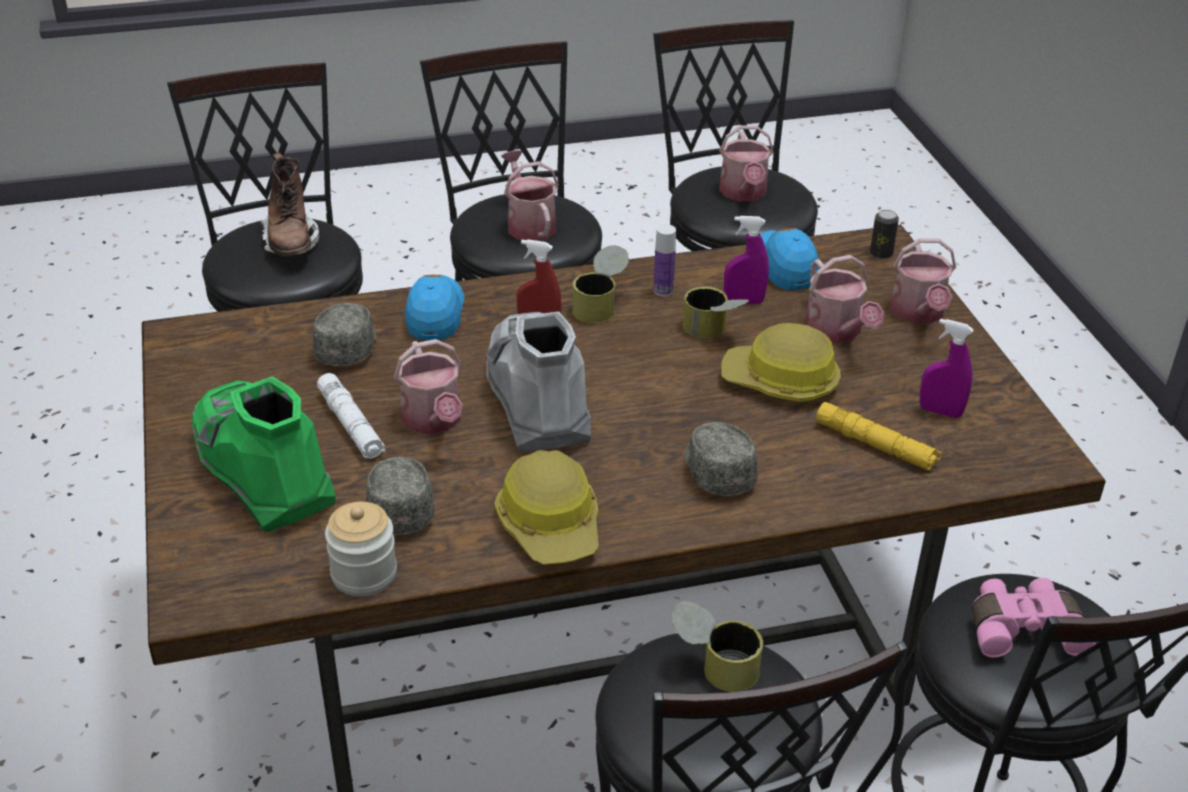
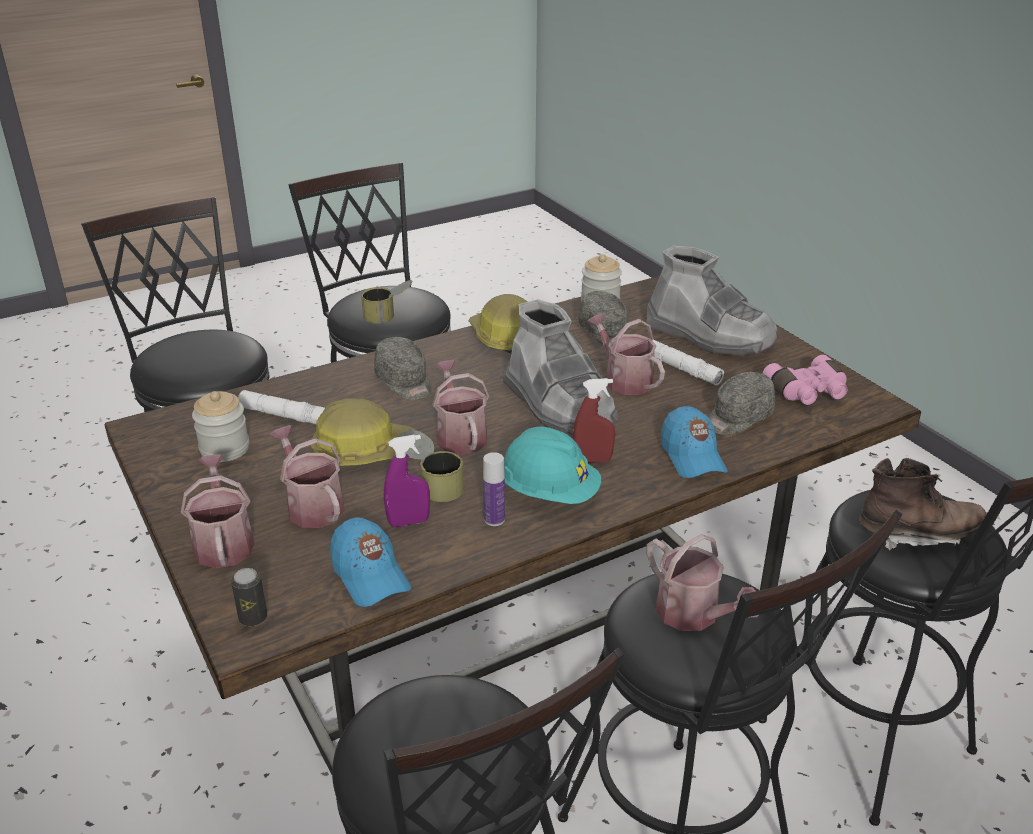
camera: 165 degrees right, 5 degrees down
green boot [192,376,336,533] -> grey boot [647,246,779,356]
brown boot [261,152,319,256] -> brown boot turned 120 degrees clockwise [859,458,987,551]
grey cap [312,303,376,366] -> grey cap turned 60 degrees clockwise [708,372,775,435]
can [572,245,629,323] -> turquoise hard hat [504,426,601,504]
watering can [719,125,774,201] -> watering can moved to [432,360,489,455]
yellow flashlight [816,402,942,471] -> white flashlight [238,390,325,425]
purple spray bottle [920,319,974,418] -> jar [192,391,249,462]
pink binoculars [972,578,1096,657] -> pink binoculars moved to [762,355,848,405]

